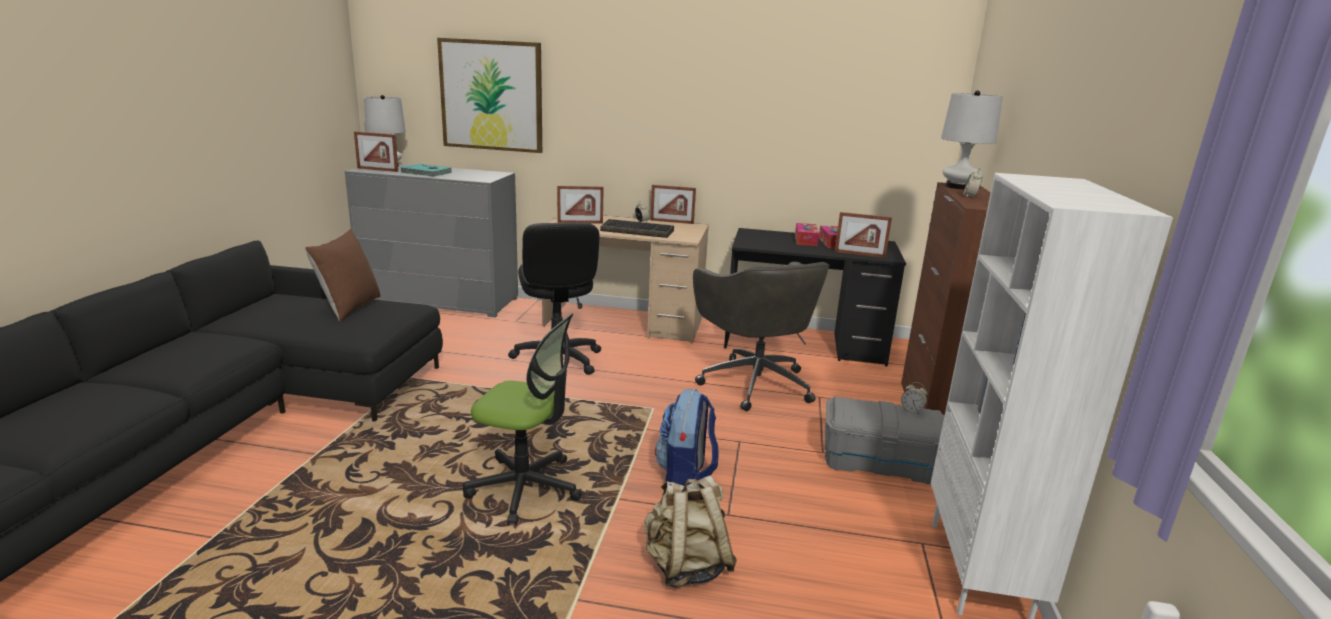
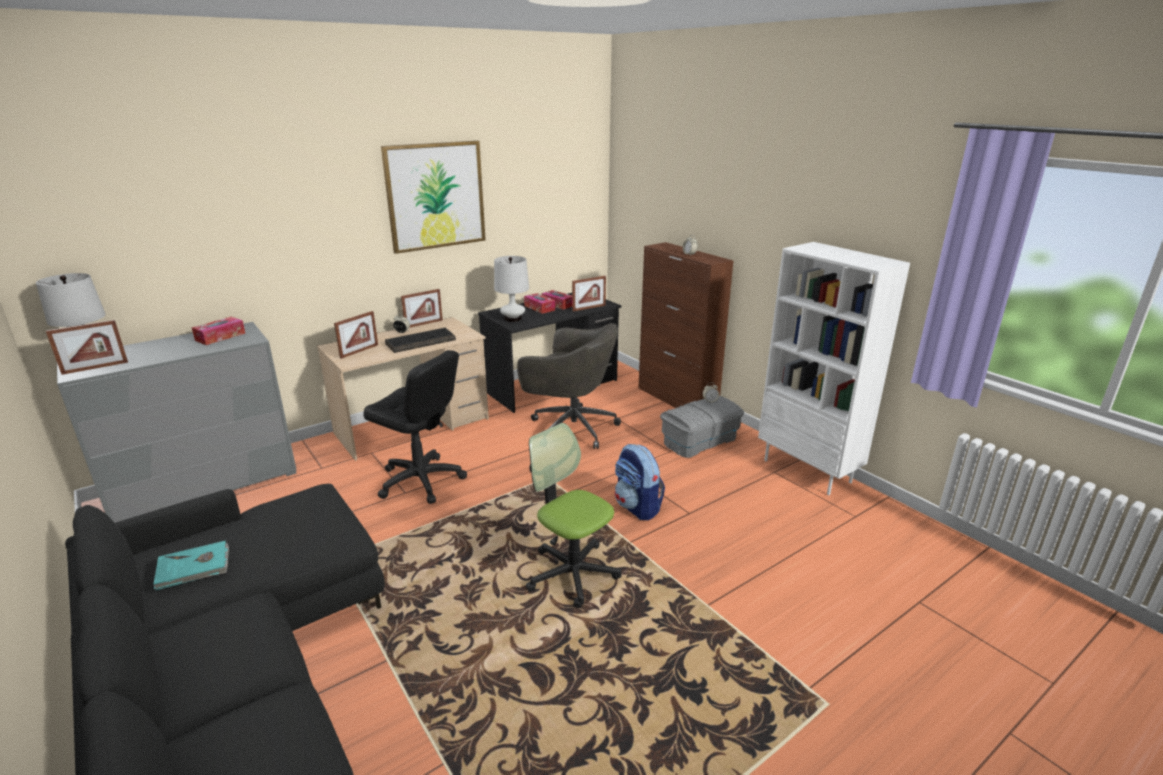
camera: 45 degrees left, 5 degrees up
brown pillow [305,229,381,321] -> none
turquoise book [400,164,452,177] -> turquoise book moved to [154,541,229,590]
picture [437,38,542,153] -> picture moved to [381,141,486,254]
office chair [463,313,582,525] -> office chair turned 105 degrees counterclockwise [526,423,622,608]
beige backpack [644,475,737,588] -> none
white table lamp [941,91,1003,190] -> white table lamp moved to [494,256,529,322]
none -> tissue box [192,317,245,345]

